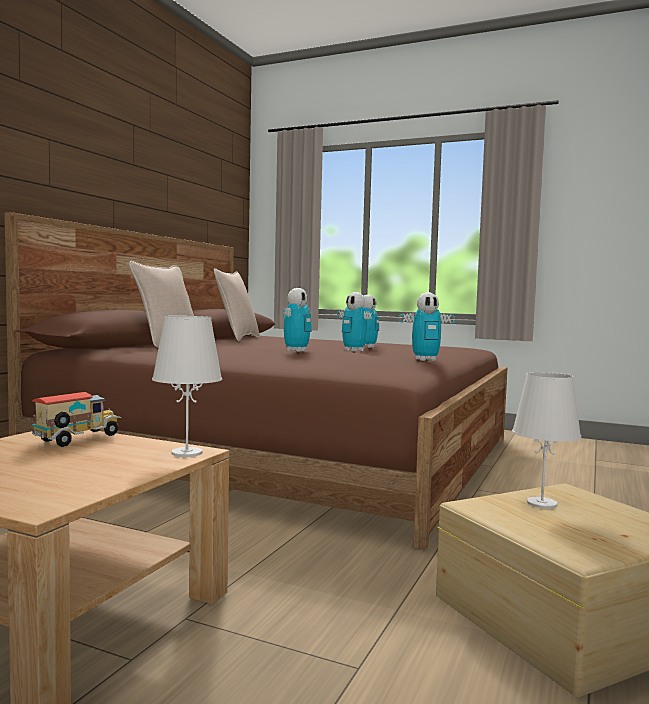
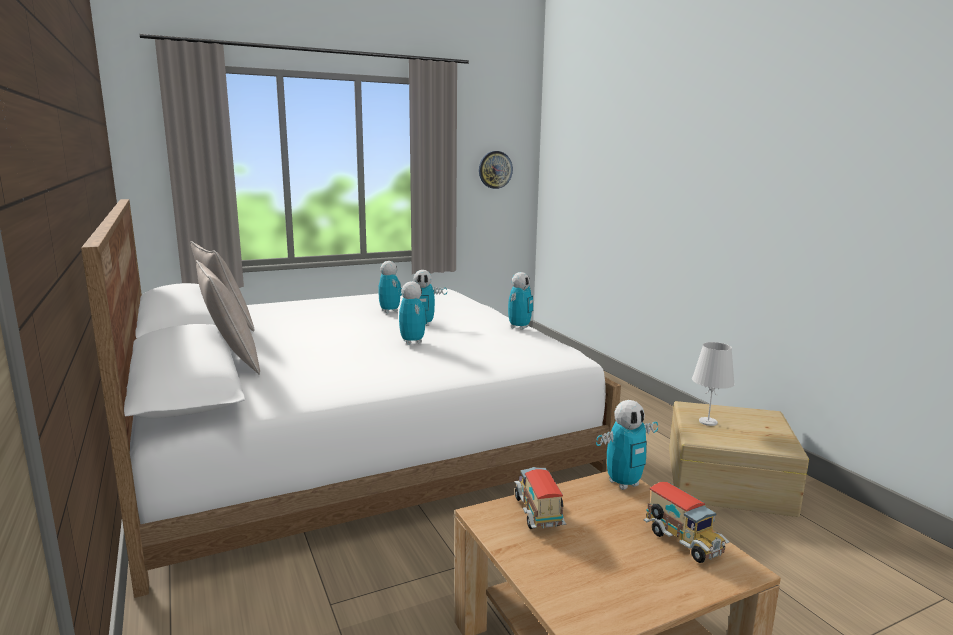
camera: 50 degrees left, 10 degrees up
brown bed [5,212,507,550] -> white bed [81,199,621,598]
white table lamp [152,316,222,457] -> toy robot [596,400,658,490]
none -> wall clock [479,151,513,189]
none -> toy truck [643,482,730,563]

